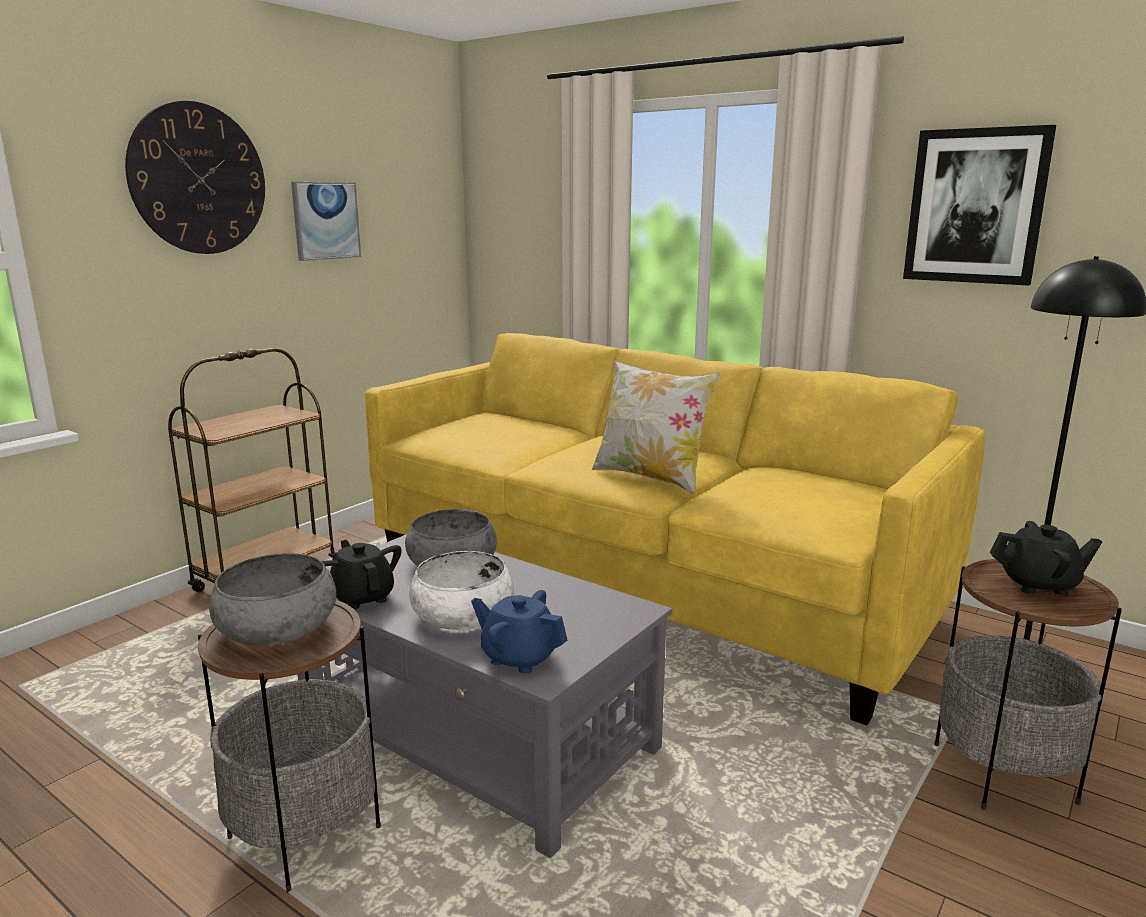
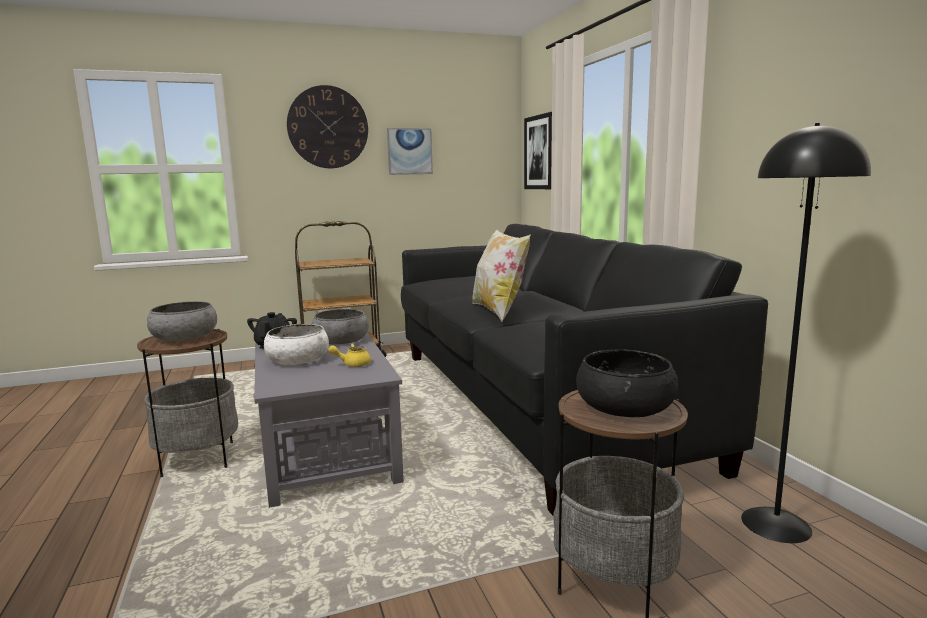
camera: 35 degrees right, 5 degrees down
yellow sofa [365,333,985,725] -> black sofa [401,224,768,515]
blue teapot [471,590,567,674] -> none
picture [903,125,1056,286] -> picture moved to [524,112,552,189]
black teapot [990,521,1102,596] -> black bowl [576,349,678,417]
none -> yellow teapot [328,344,371,367]

